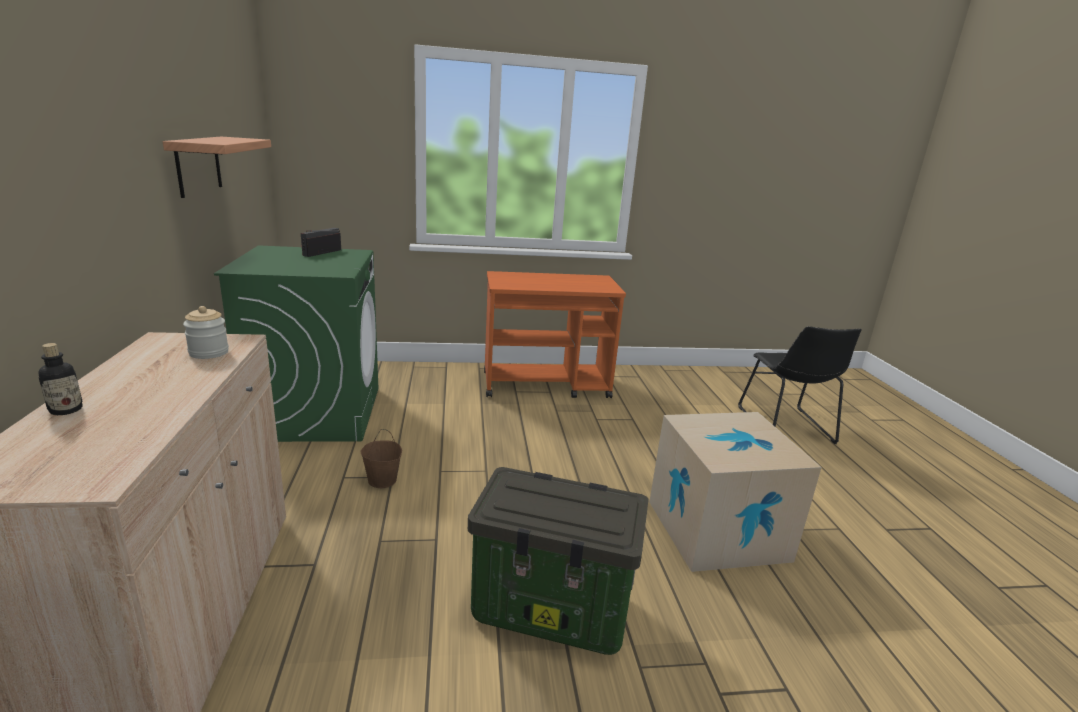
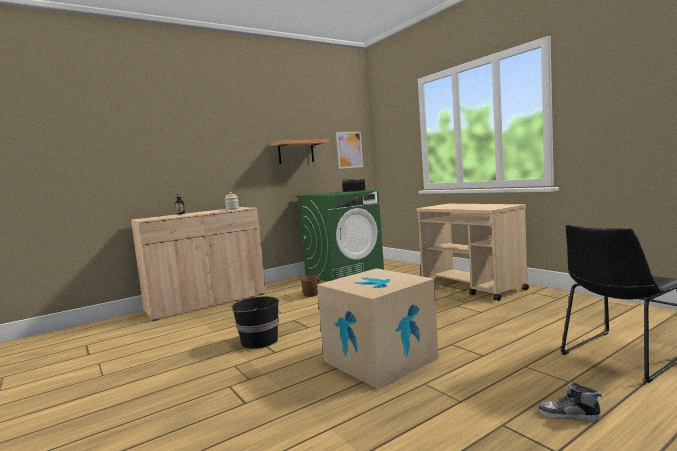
camera: 65 degrees right, 15 degrees down
storage box [468,467,649,655] -> black bucket [230,297,279,349]
orange cart [484,271,626,398] -> beige cart [416,204,529,301]
none -> picture [336,132,363,169]
none -> shoe [538,382,602,421]

